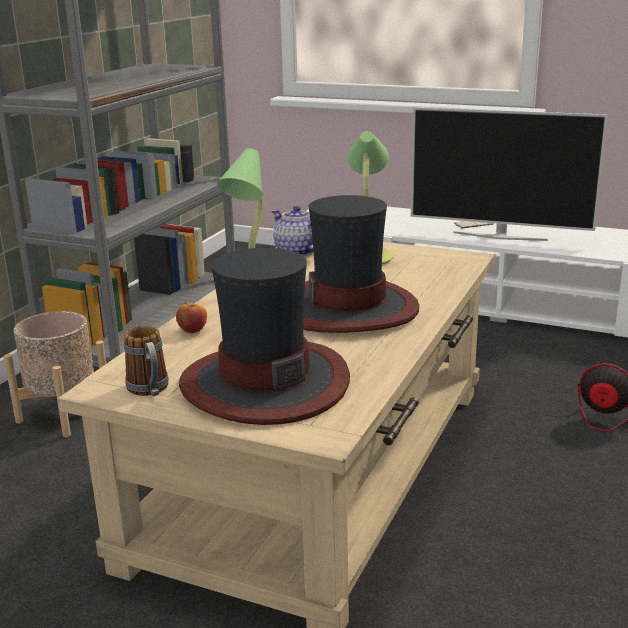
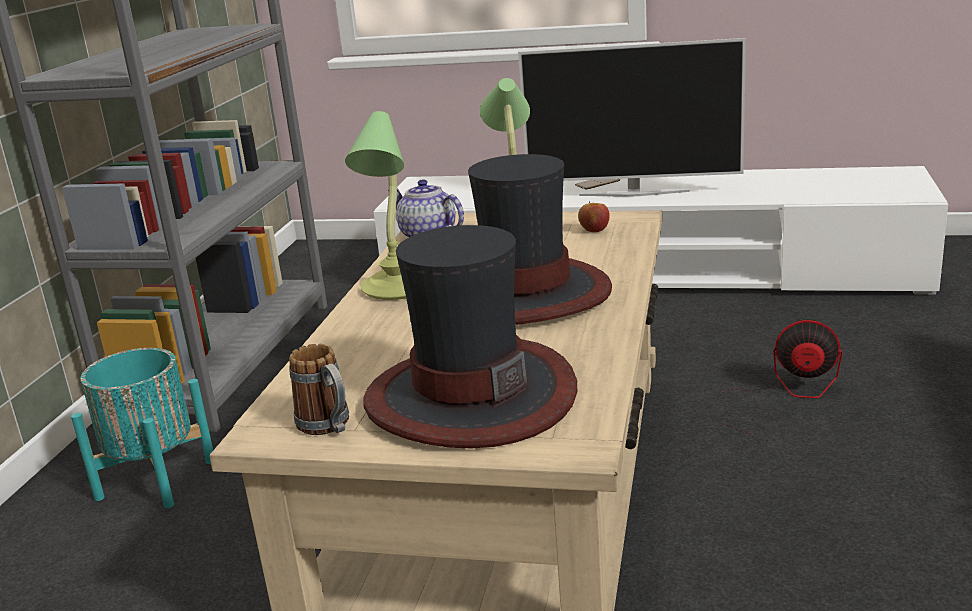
camera: 10 degrees left, 0 degrees up
beige planter [4,311,106,437] -> turquoise planter [71,348,213,508]
apple [176,303,207,333] -> apple moved to [578,201,610,232]

